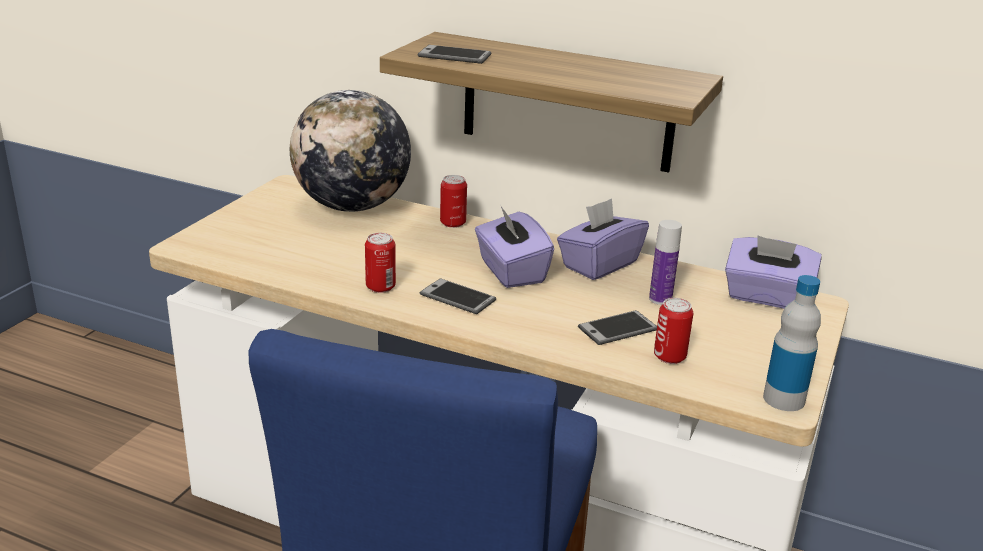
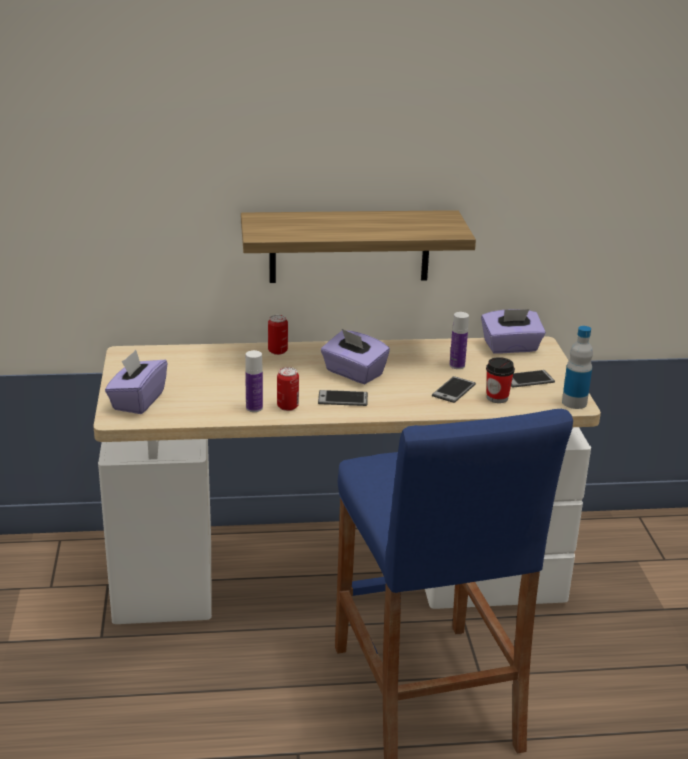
camera: 30 degrees left, 0 degrees up
globe [290,90,411,212] -> none
phone [418,45,491,64] -> phone moved to [511,370,555,388]
purple tissue box [557,198,649,280] -> purple tissue box moved to [105,350,167,414]
can [654,298,693,364] -> cup [486,357,515,403]
none -> bottle [245,350,263,412]

